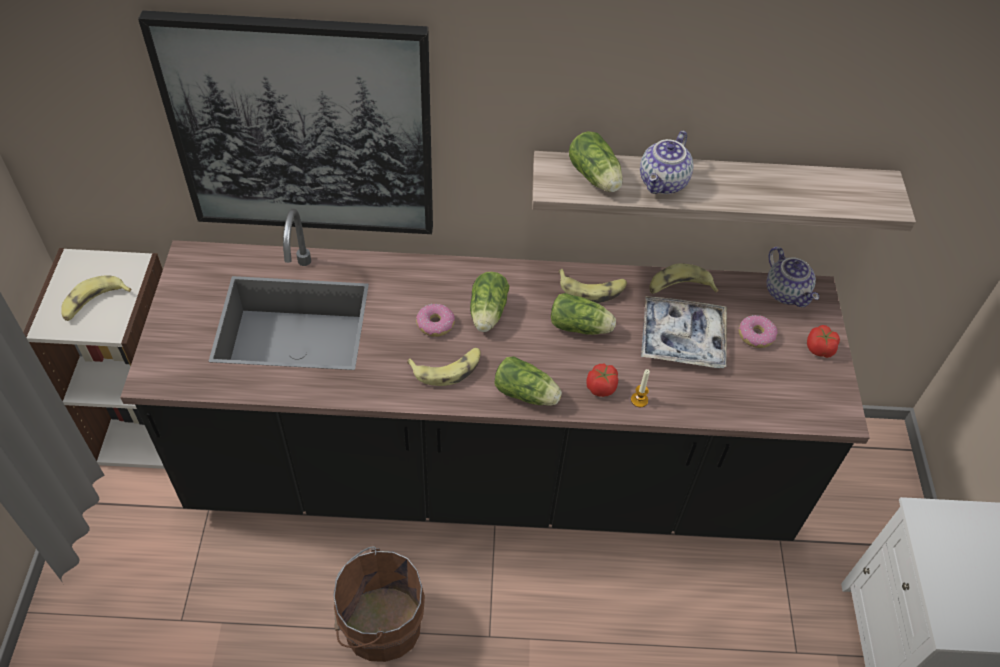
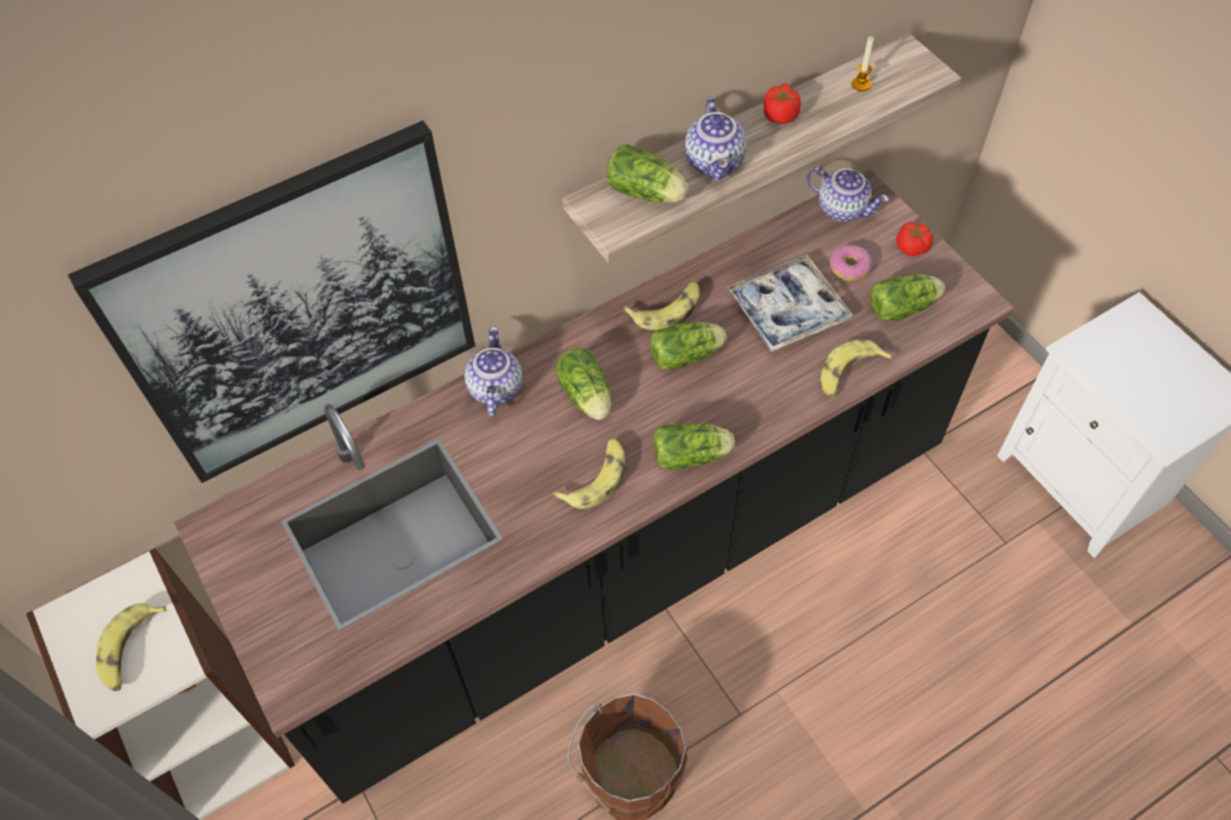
camera: 30 degrees left, 5 degrees up
donut [416,304,455,337] -> none
tomato [586,364,618,397] -> tomato moved to [764,83,801,124]
candle [631,369,650,407] -> candle moved to [851,36,874,91]
banana [649,263,718,294] -> banana moved to [820,339,892,399]
none -> teapot [464,326,523,417]
none -> lettuce [870,274,945,321]

